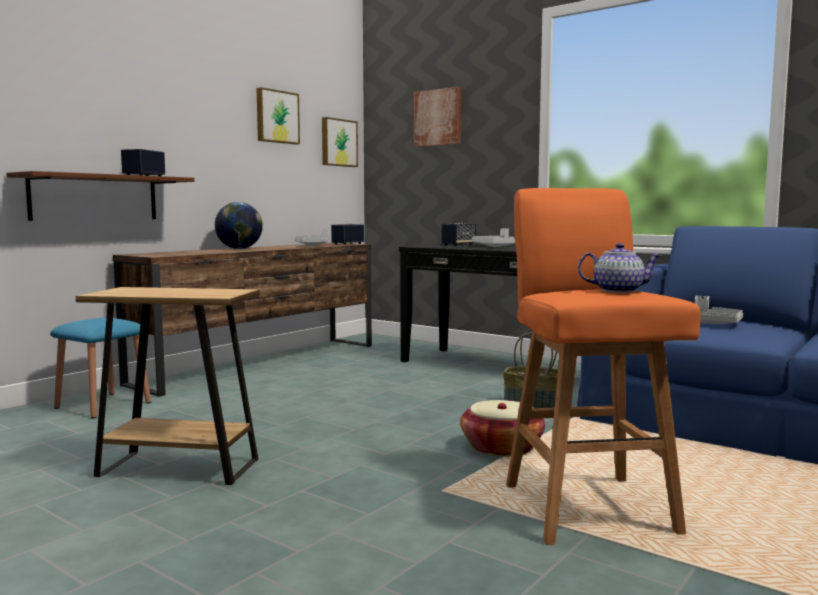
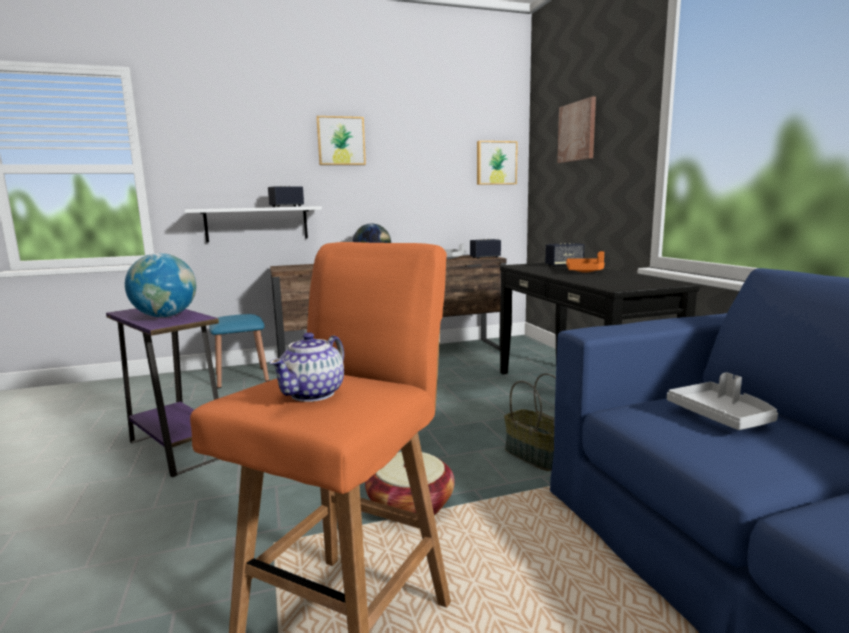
camera: 35 degrees right, 5 degrees up
brown shelf [6,171,195,221] -> white shelf [184,206,322,242]
brown side table [76,287,260,485] -> purple side table [106,308,219,477]
picture [256,87,300,145] -> picture moved to [316,116,366,165]
grey tray [472,228,515,247] -> orange tray [566,251,605,273]
teapot [578,243,662,293] -> teapot turned 75 degrees clockwise [270,332,344,402]
none -> globe [125,253,196,317]

